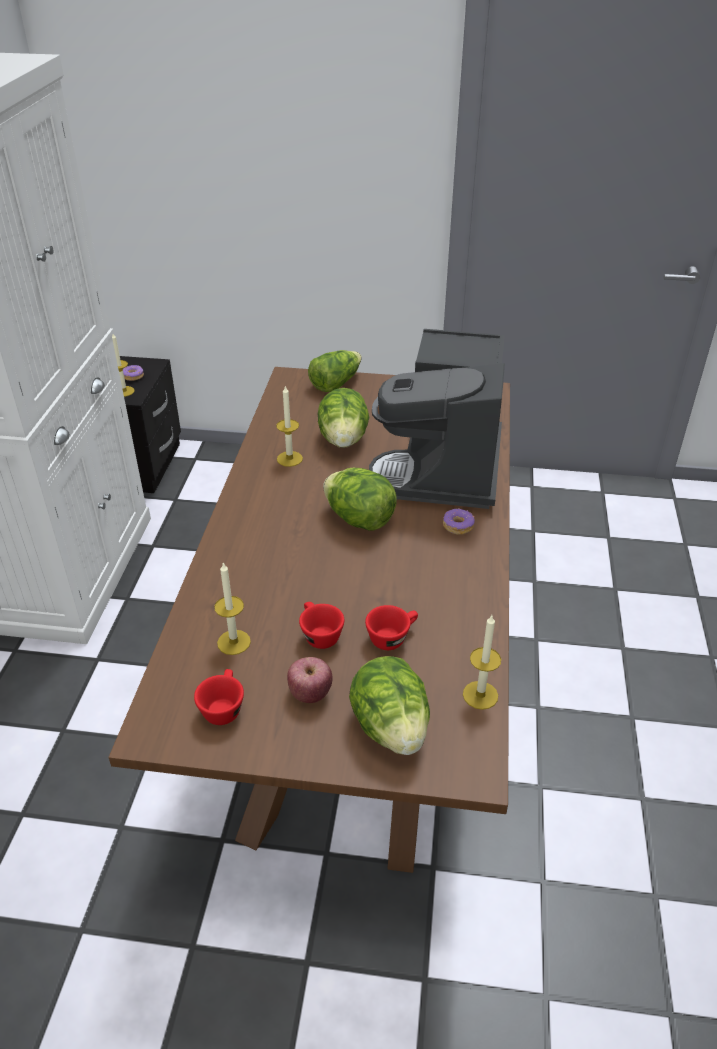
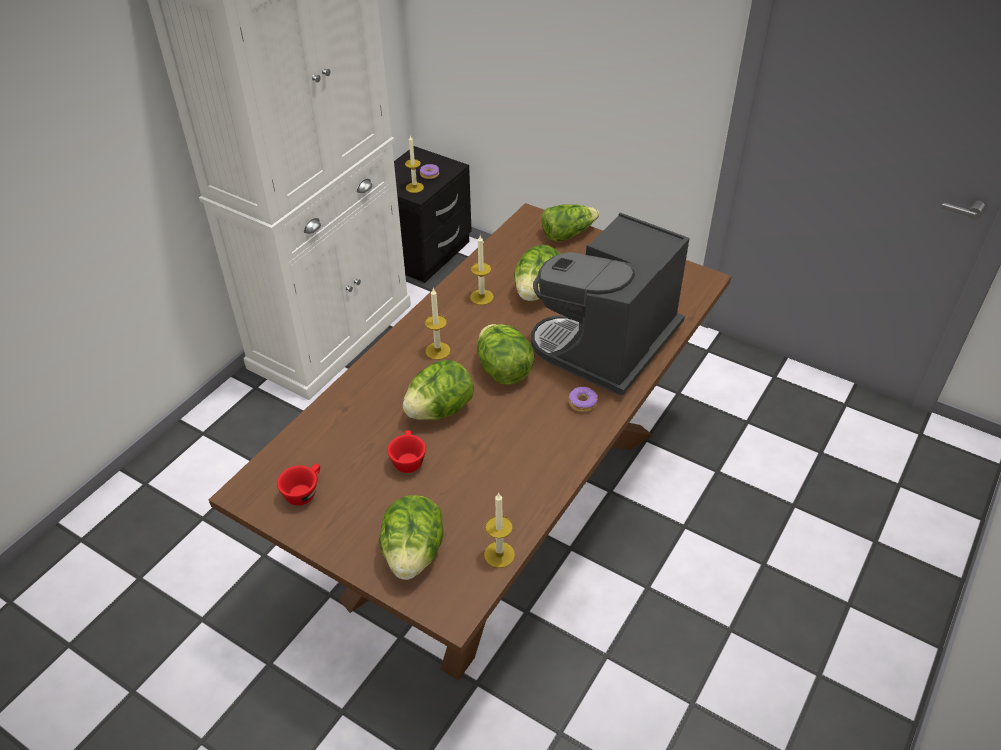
camera: 25 degrees right, 5 degrees up
candle [214,563,251,655] -> candle moved to [425,289,450,360]
apple [287,657,333,703] -> none
red cup [365,605,418,650] -> none
none -> lettuce [403,360,474,420]

